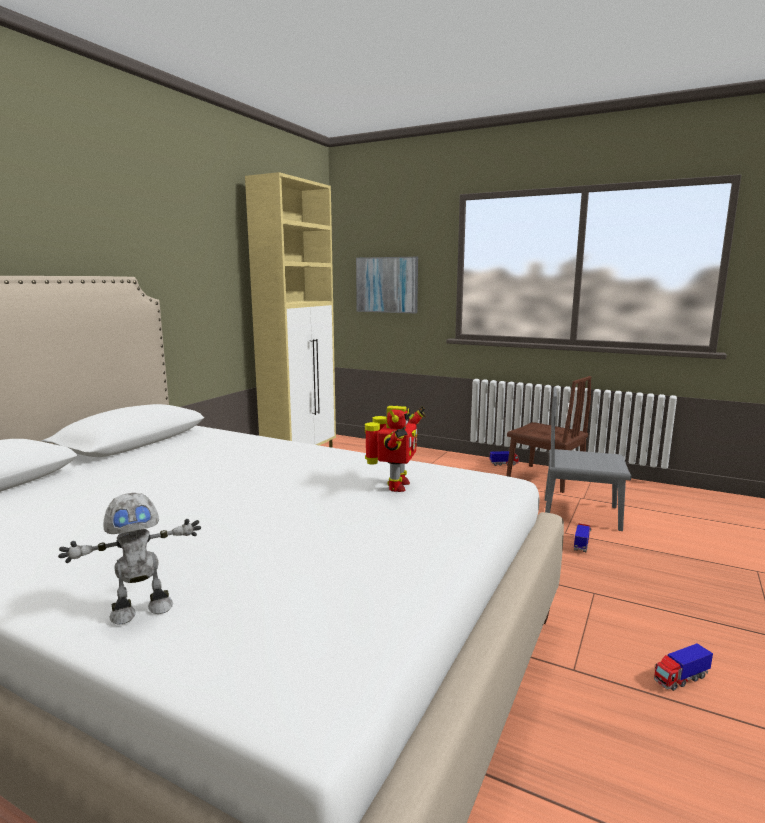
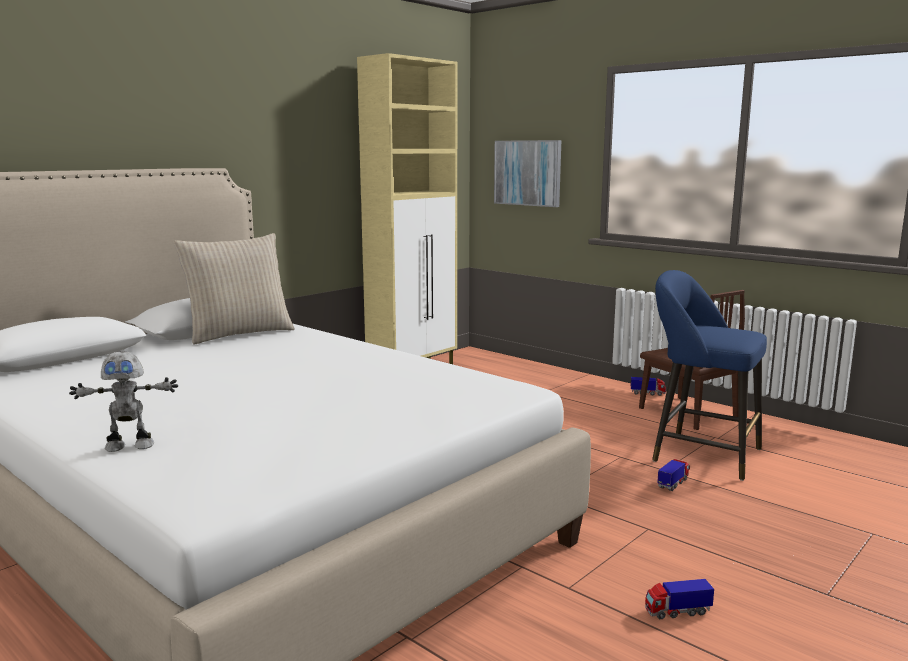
camera: 15 degrees right, 0 degrees up
toy robot [365,406,426,492] -> none
grey chair [545,387,631,531] -> blue stool [652,270,767,481]
none -> beige pillow [174,233,295,344]

